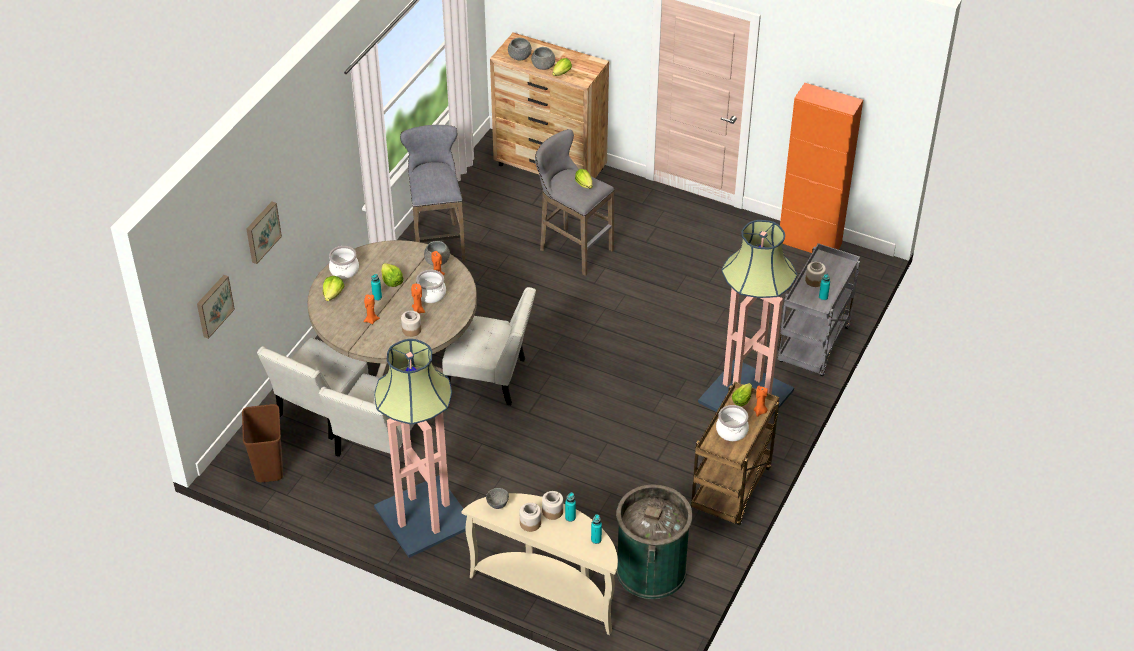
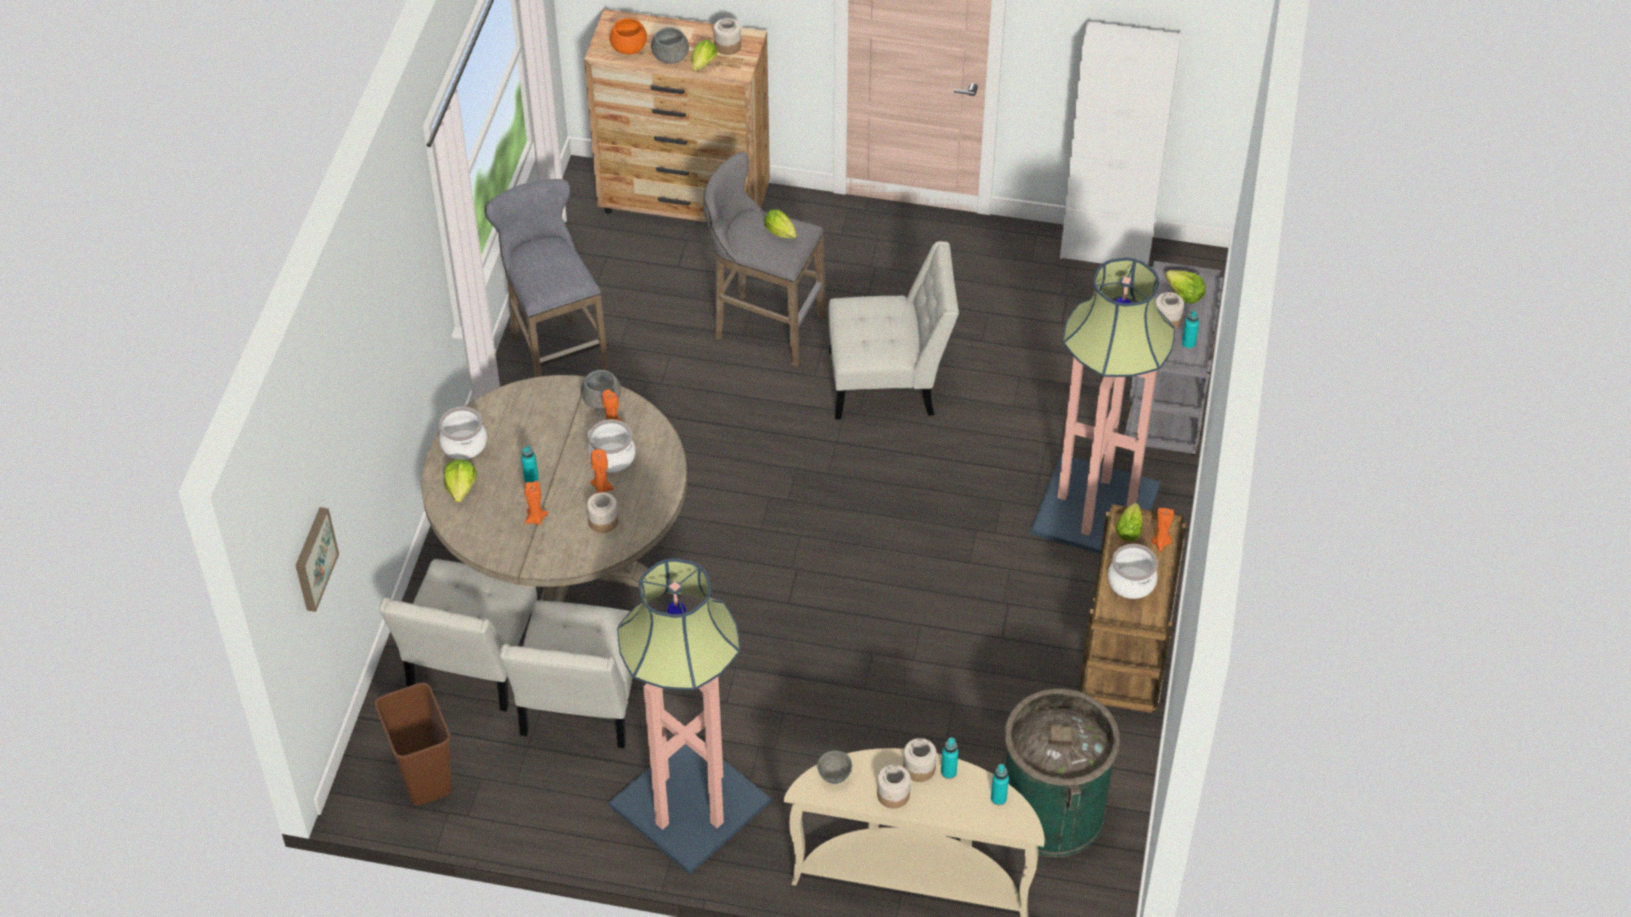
camera: 15 degrees left, 5 degrees up
picture [246,201,282,264] -> none
lettuce [381,263,404,287] -> lettuce moved to [1165,270,1206,303]
white chair [442,287,536,405] -> white chair moved to [828,241,959,420]
grey bowl [508,38,532,61] -> orange bowl [610,18,647,55]
orange cabinet [780,83,863,253] -> white cabinet [1060,21,1182,265]
none -> jar [714,18,741,55]

